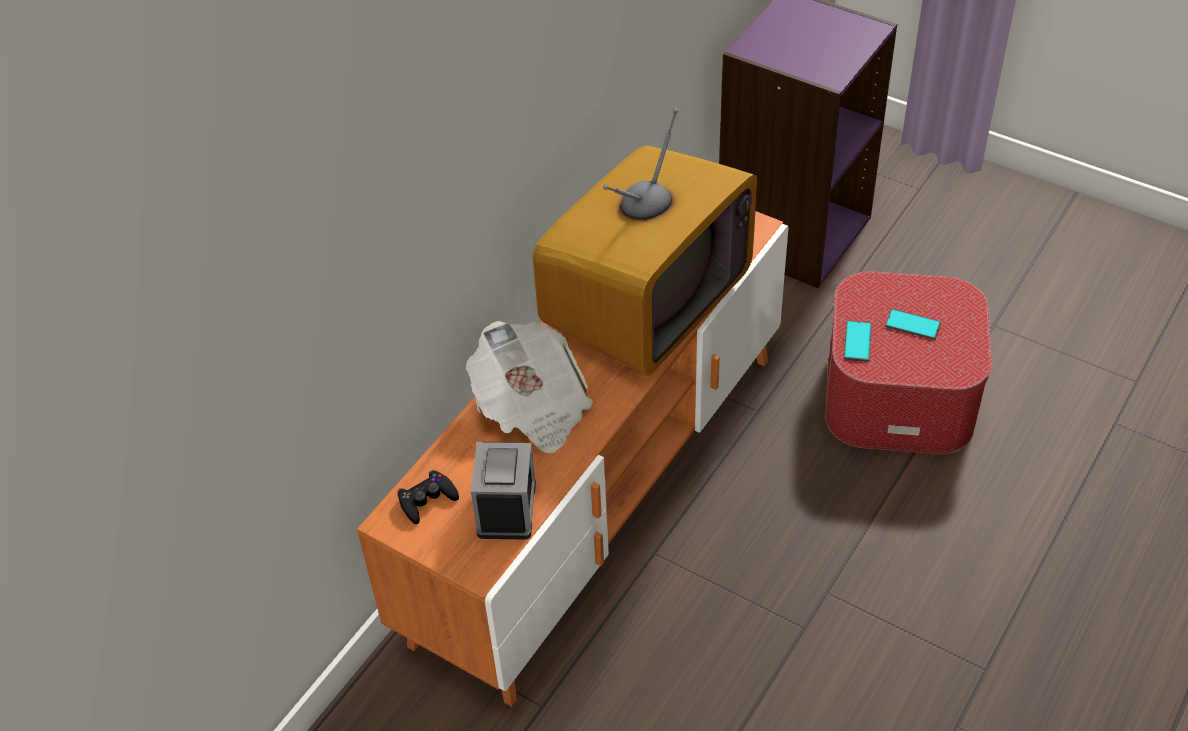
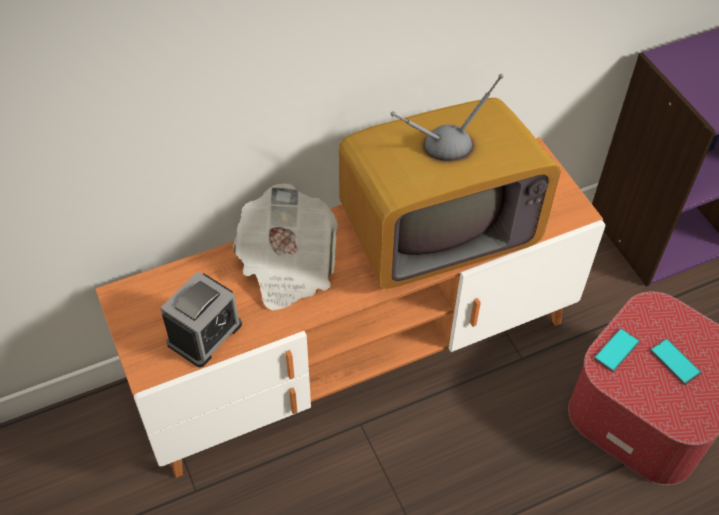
camera: 30 degrees right, 5 degrees up
black game controller [397,470,459,524] -> none

